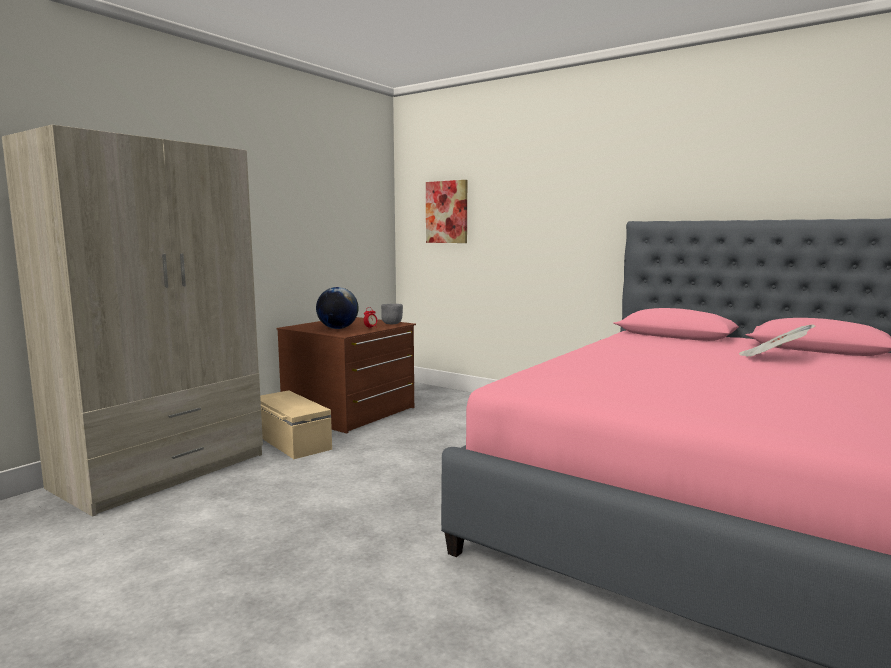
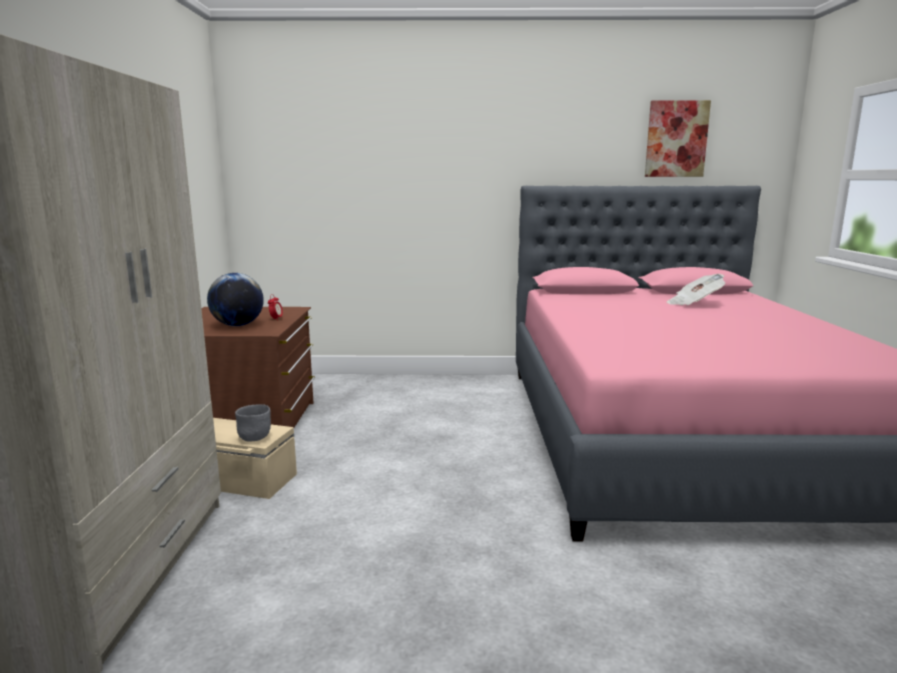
camera: 35 degrees left, 5 degrees up
grey bowl [381,304,403,324] -> grey bowl moved to [235,404,271,441]
picture [426,180,467,243] -> picture moved to [645,100,711,177]

